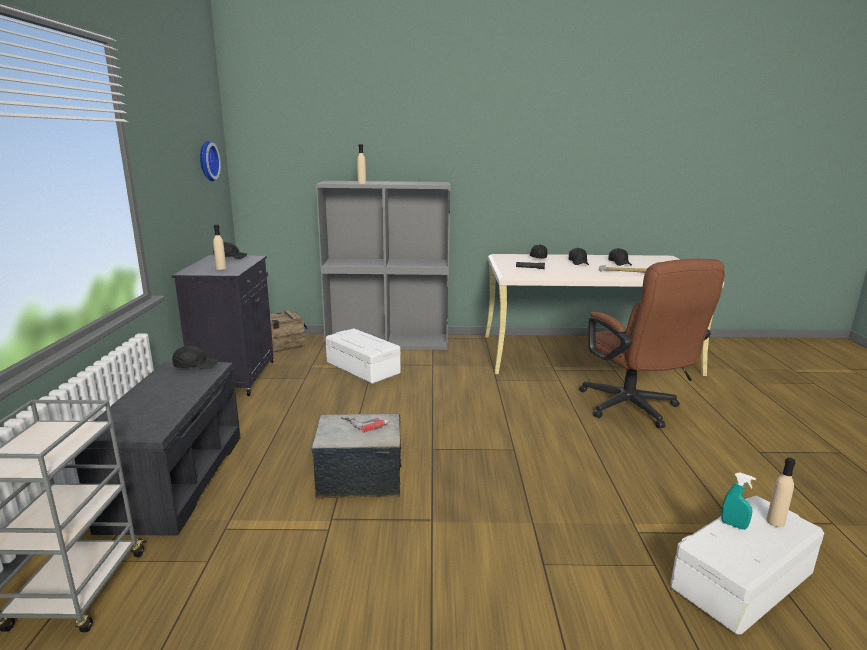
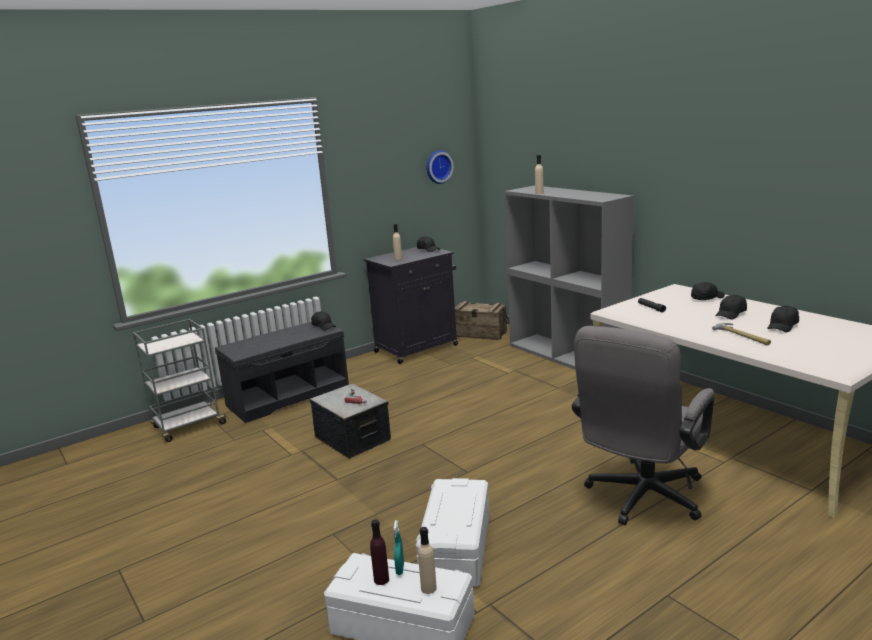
camera: 55 degrees right, 0 degrees up
white storage box [326,328,401,384] -> white storage box moved to [416,478,489,587]
brown office chair [579,259,725,429] -> grey office chair [572,326,714,525]
none -> purple bottle [370,519,389,585]

